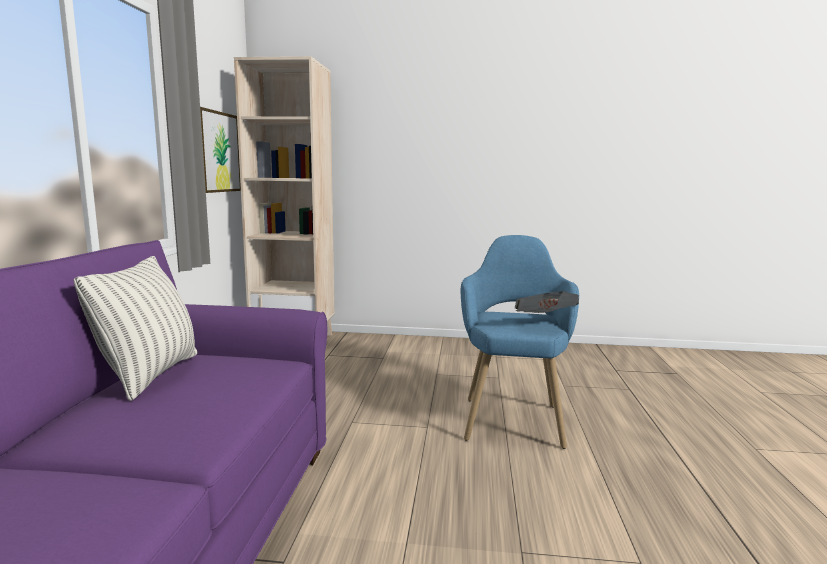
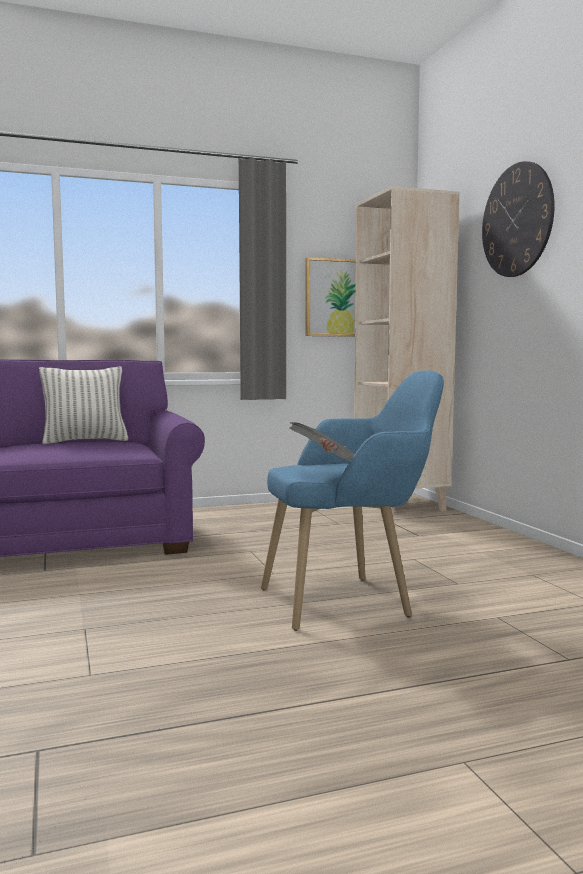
camera: 65 degrees right, 5 degrees down
none -> wall clock [482,161,555,277]

